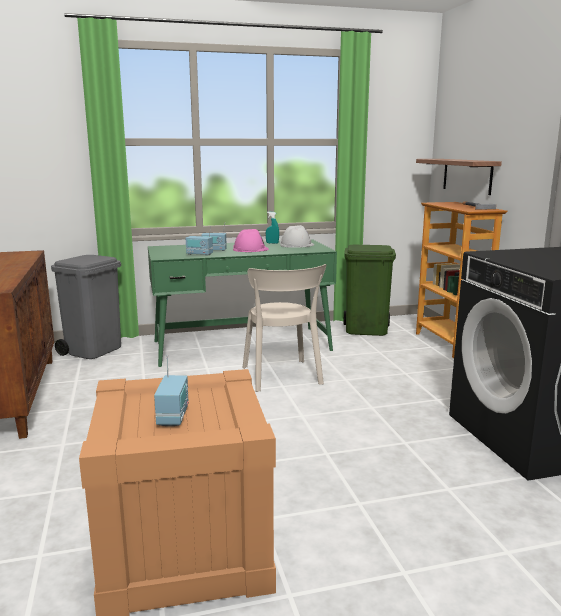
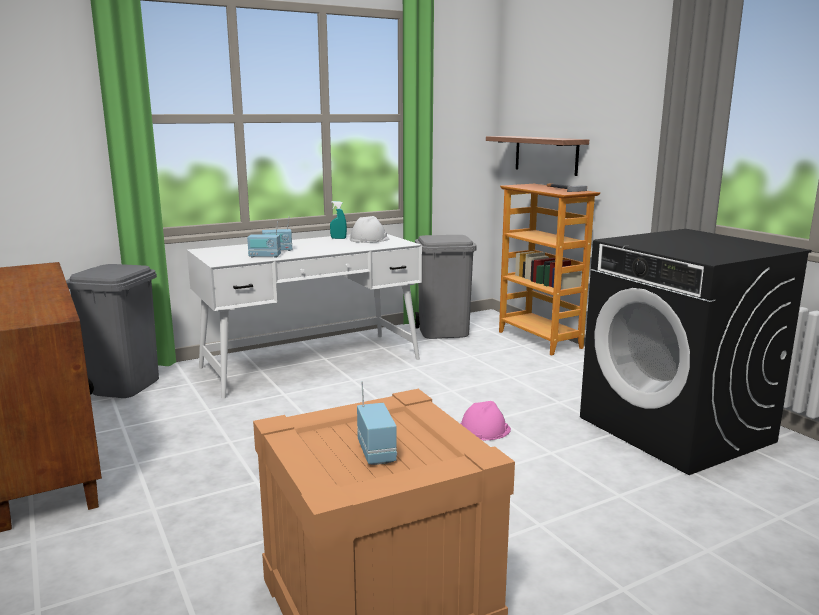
camera: 15 degrees left, 0 degrees up
green desk [148,239,337,367] -> white desk [187,234,422,399]
pink hard hat [233,229,269,252] -> pink hard hat moved to [460,401,511,440]
beige chair [242,264,327,392] -> none
green trash can [343,245,396,336] -> grey trash can [415,235,477,339]

